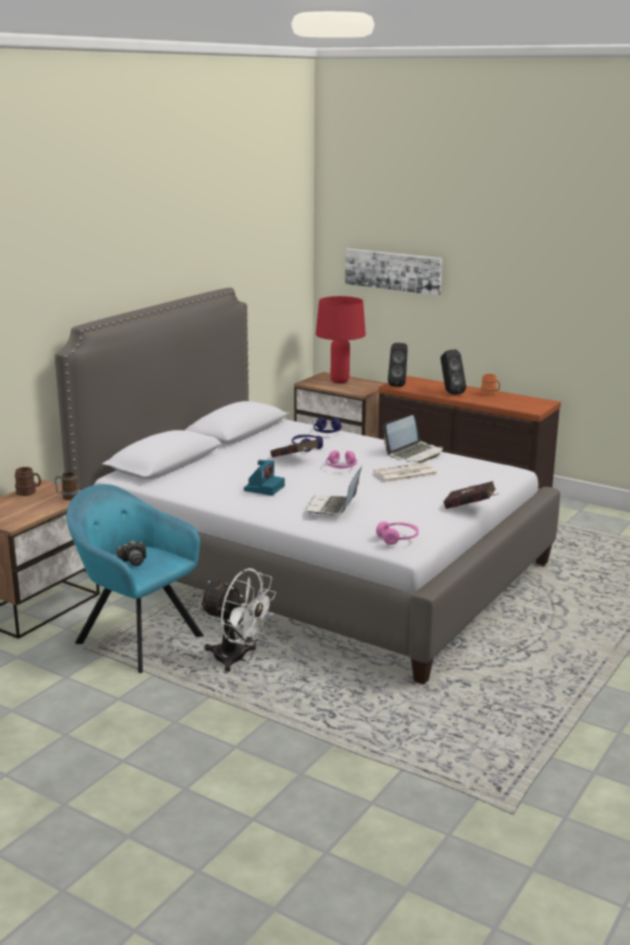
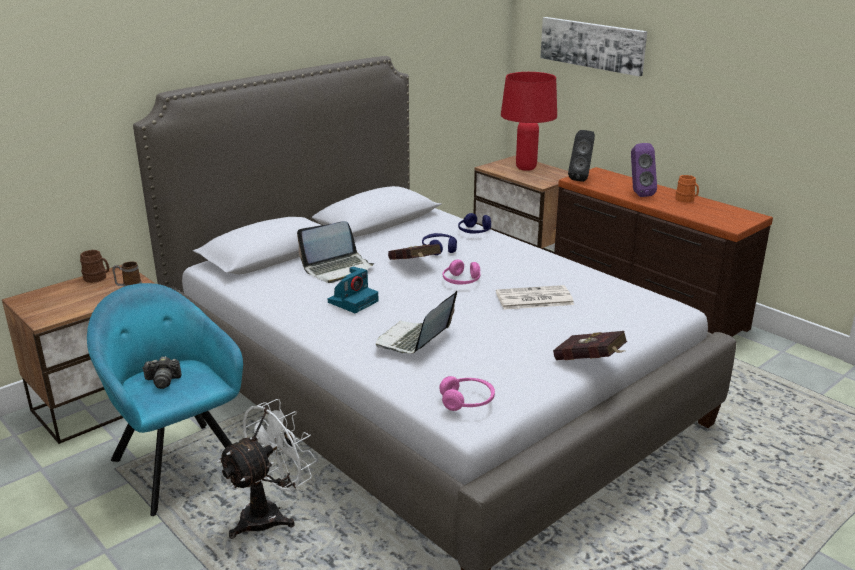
camera: 15 degrees right, 5 degrees up
white fan [199,568,276,672] -> white fan turned 90 degrees counterclockwise [217,399,317,539]
laptop [383,415,443,463] -> laptop moved to [297,221,374,283]
black speaker [441,350,466,395] -> purple speaker [631,143,657,197]

